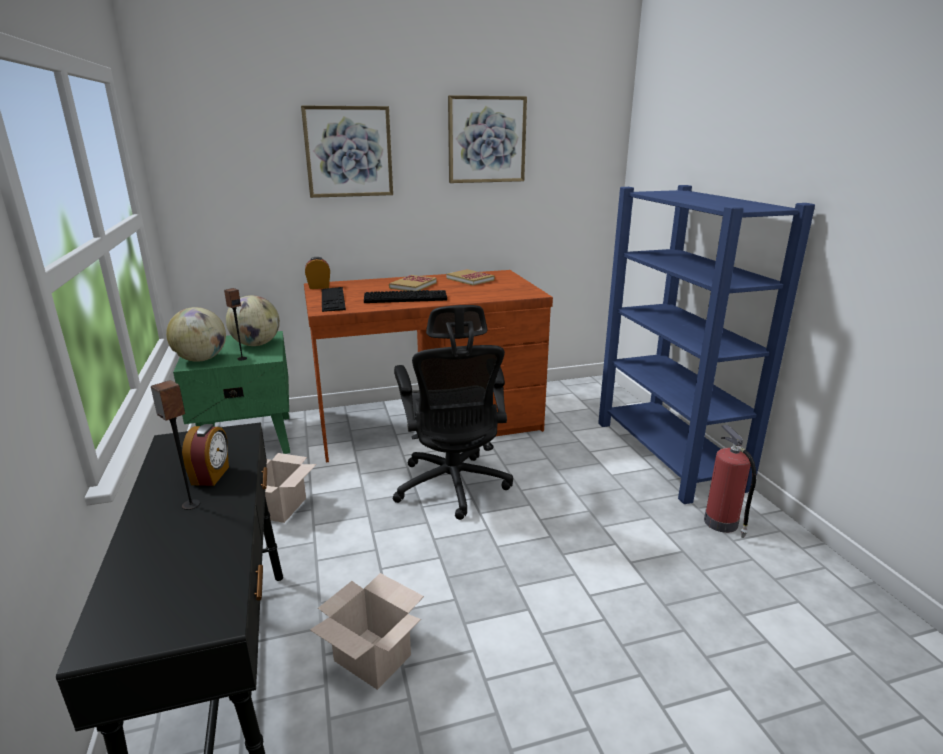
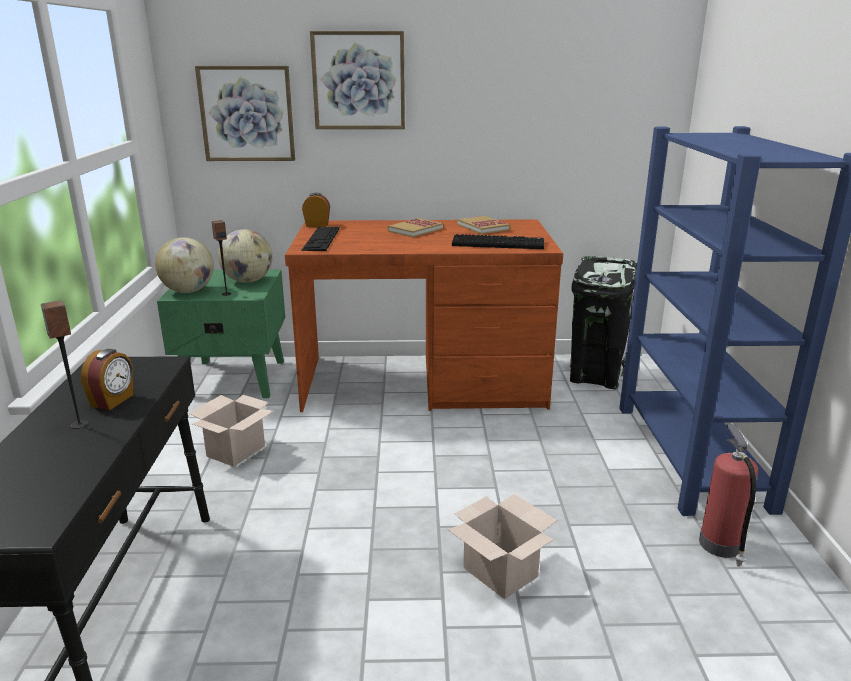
camera: 15 degrees right, 0 degrees up
cardboard box [310,573,424,690] -> cardboard box moved to [448,494,557,599]
keyboard [364,290,447,303] -> keyboard moved to [452,234,544,249]
office chair [393,305,513,520] -> none
picture [448,95,527,183] -> picture moved to [195,66,295,161]
none -> black trash can [570,256,637,389]

